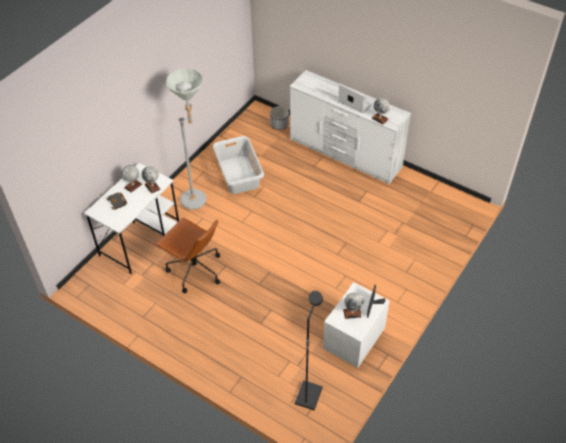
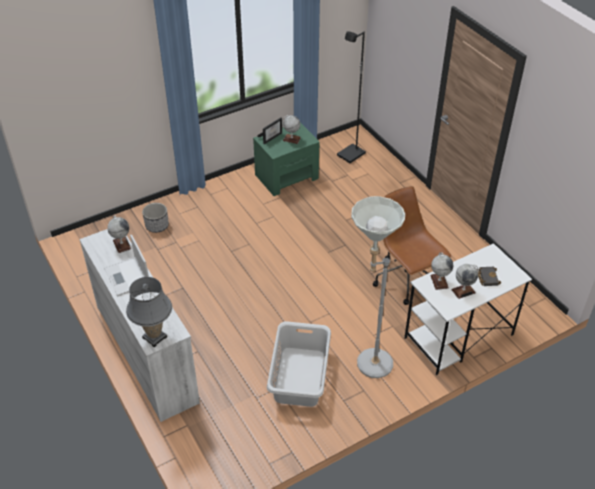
camera: 155 degrees left, 5 degrees down
planter [270,106,289,130] -> planter moved to [142,203,169,233]
white nightstand [323,282,390,368] -> green nightstand [253,122,320,196]
none -> grey table lamp [126,277,172,347]

